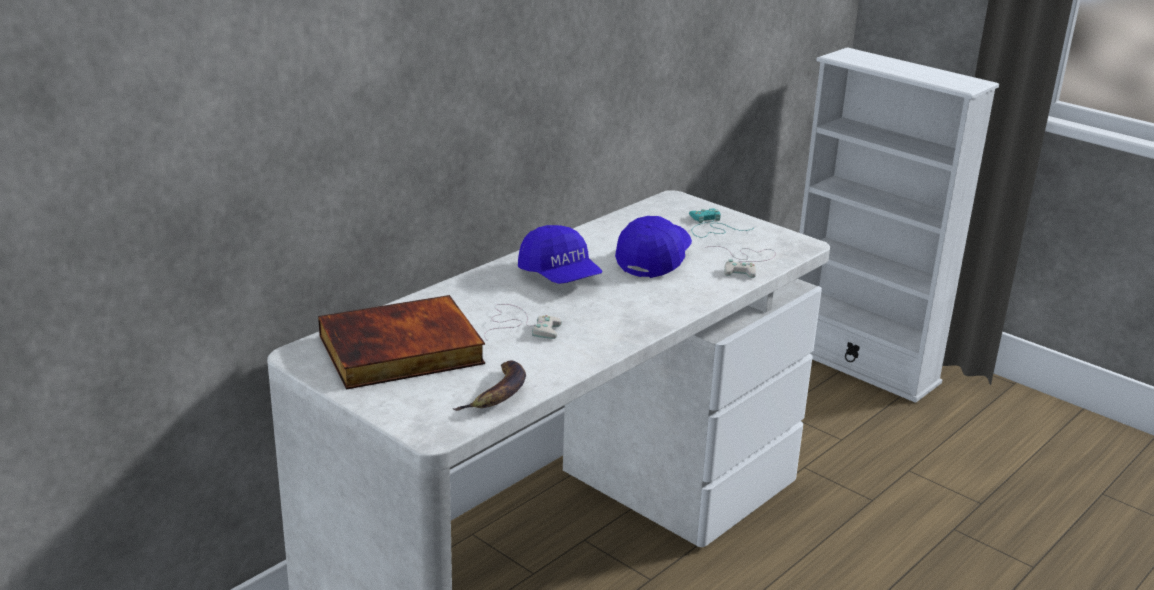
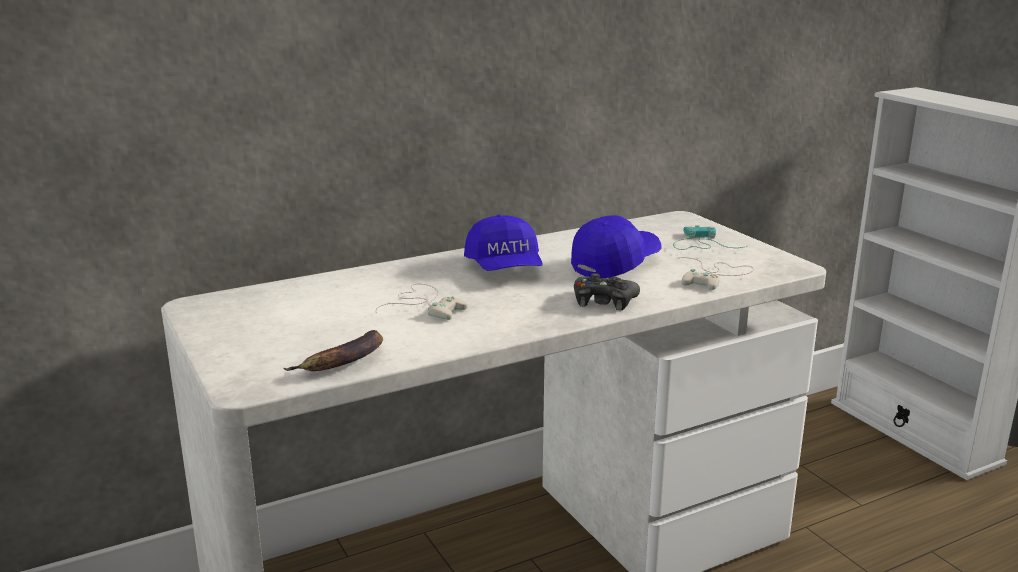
camera: 20 degrees right, 5 degrees down
book [318,295,485,390] -> none
none -> black game controller [574,273,640,310]

